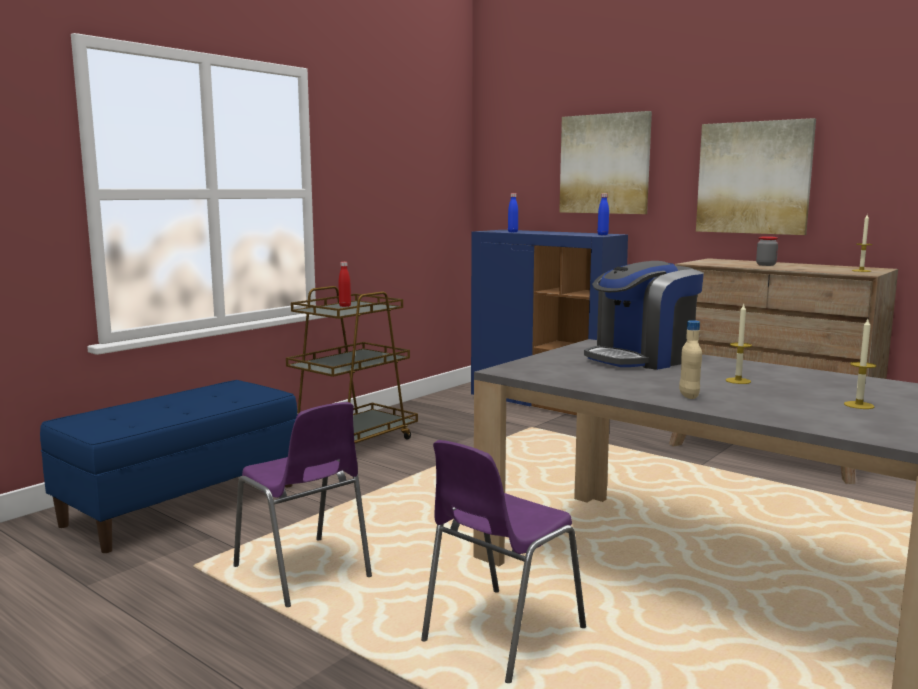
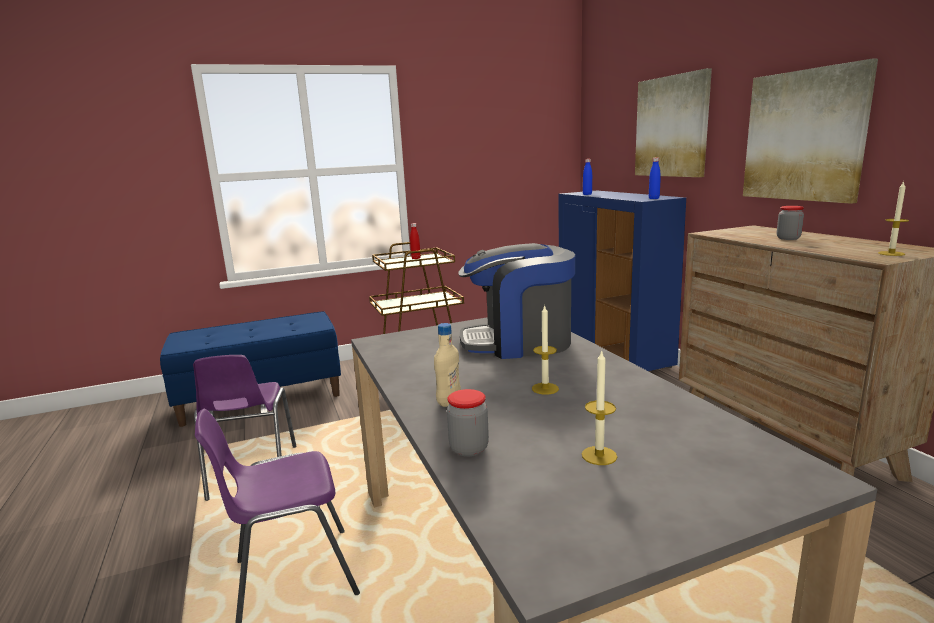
camera: 30 degrees right, 5 degrees up
none -> jar [447,389,489,457]

